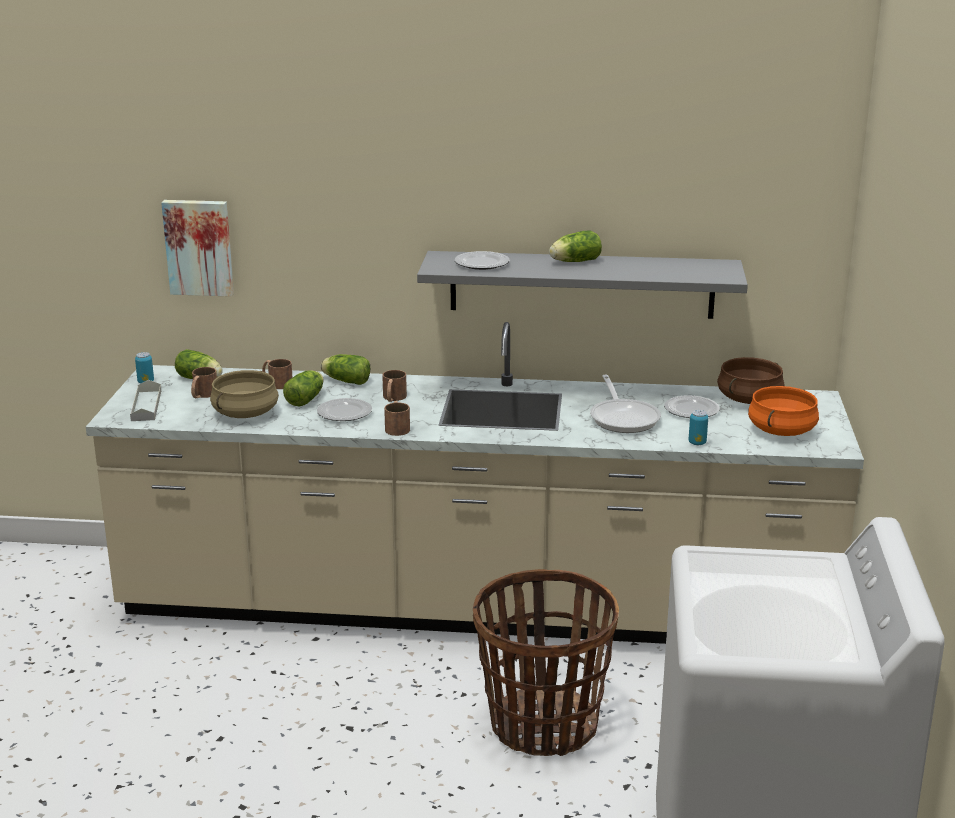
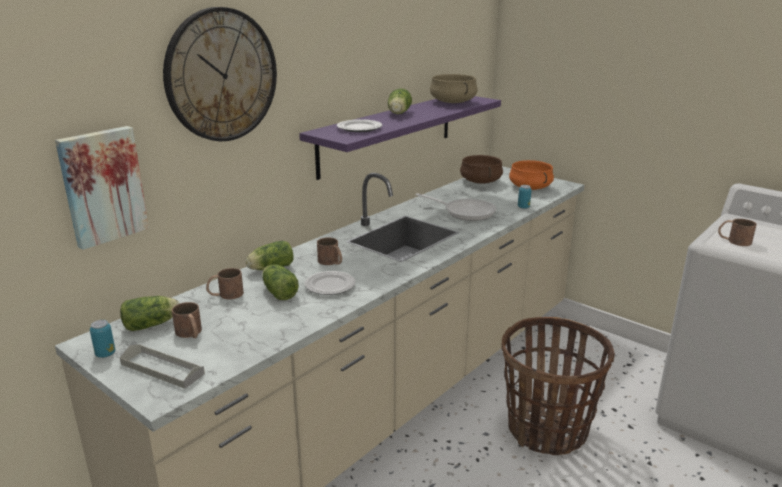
camera: 55 degrees left, 0 degrees up
beige cooking pot [210,370,279,418] -> beige cooking pot moved to [430,74,478,103]
brown mug [384,401,410,436] -> brown mug moved to [718,219,757,246]
grey shelf [417,251,748,319] -> purple shelf [299,96,501,180]
plate [664,396,720,418] -> none
none -> wall clock [163,7,277,141]

